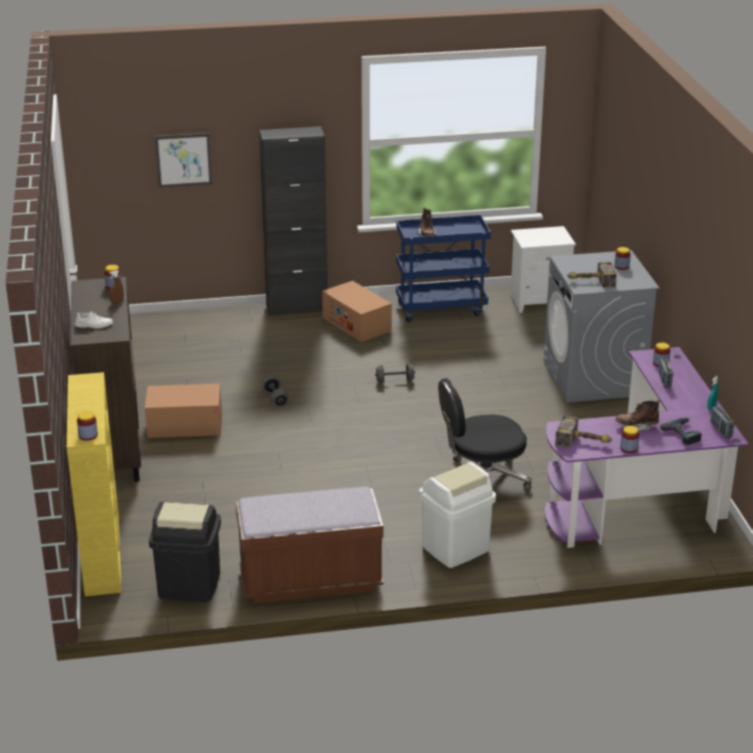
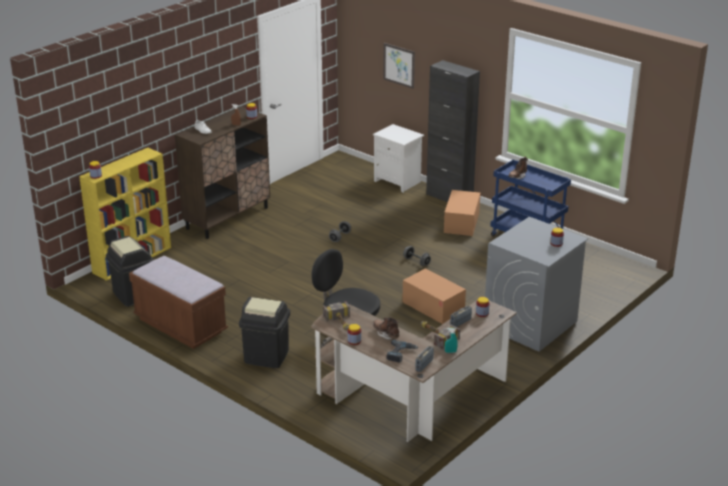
camera: 50 degrees right, 0 degrees up
cardboard box [145,384,222,438] -> cardboard box moved to [402,268,466,324]
white trash can [419,462,496,568] -> black trash can [239,297,290,368]
white nightstand [511,226,576,313] -> white nightstand moved to [373,124,424,193]
purple desk [545,347,748,548] -> brown desk [311,300,517,442]
hammer [567,262,617,287] -> hammer moved to [421,321,460,349]

